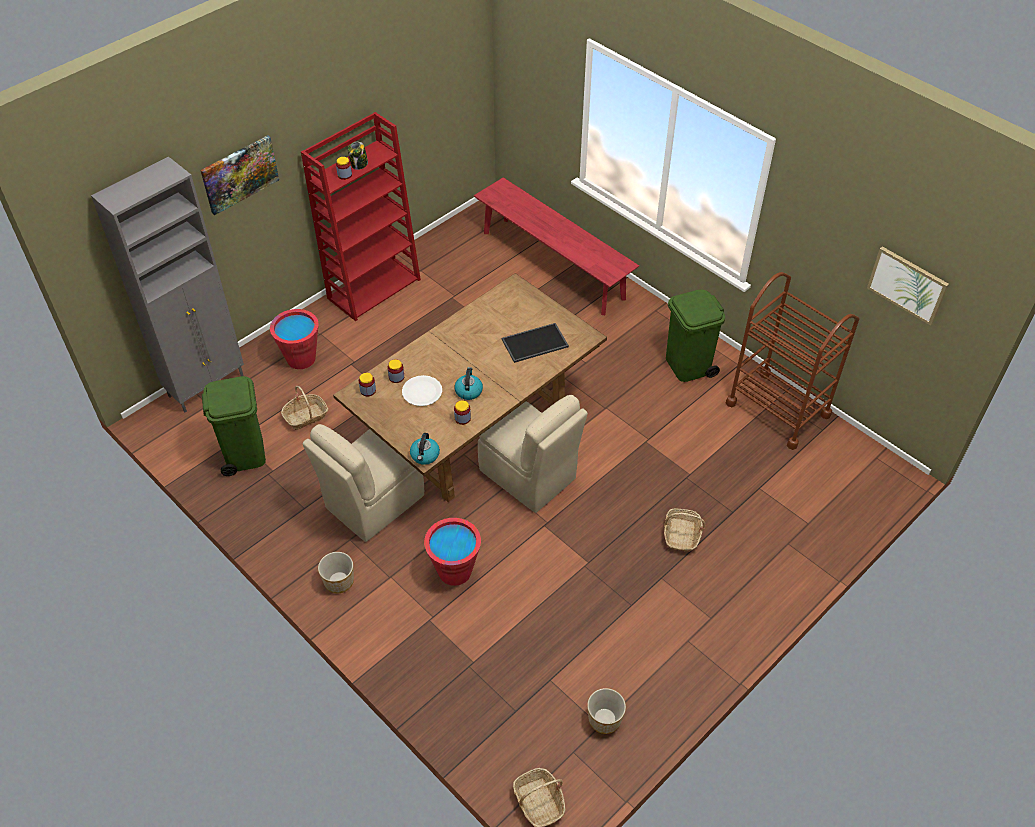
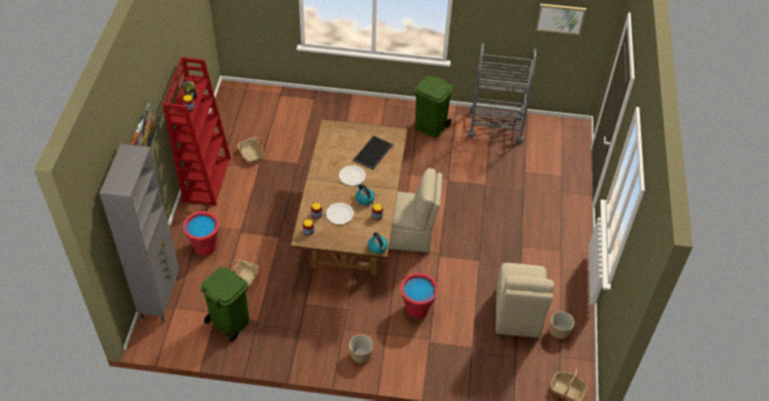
camera: 40 degrees left, 0 degrees up
beige chair [302,424,424,542] -> beige chair moved to [496,263,554,338]
red bench [474,177,639,315] -> none
basket [664,509,705,552] -> basket moved to [237,137,264,164]
brown cart [726,272,859,450] -> grey cart [468,43,536,143]
none -> white plate [339,165,366,186]

